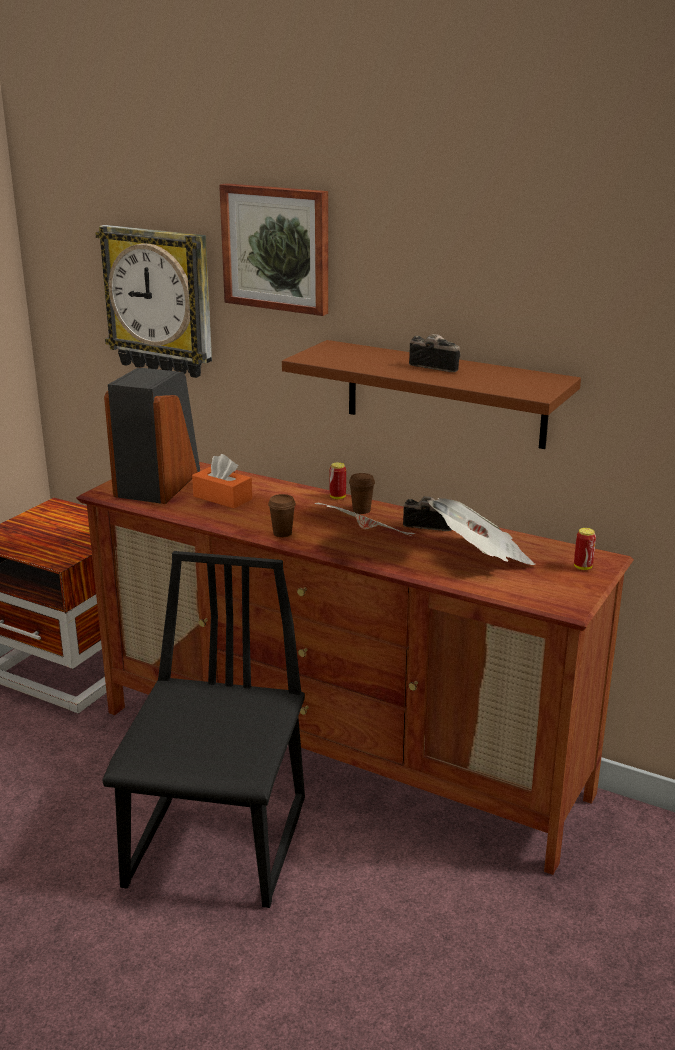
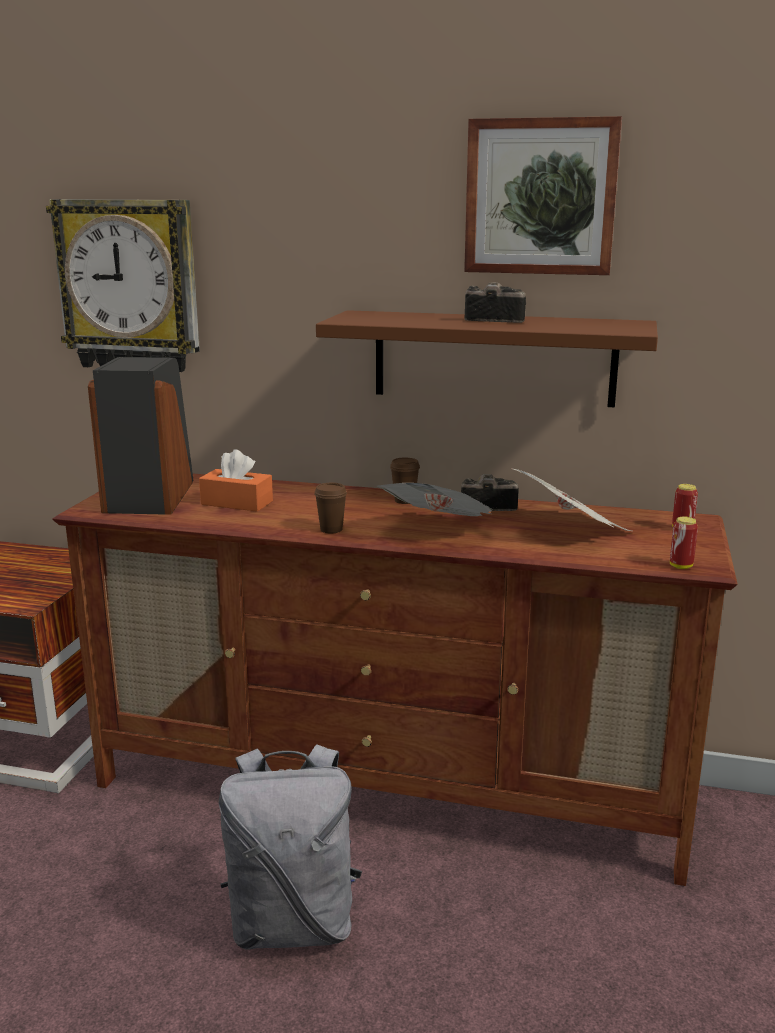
camera: 15 degrees left, 5 degrees down
black chair [102,551,305,908] -> grey backpack [219,744,362,950]
picture [219,183,328,316] -> picture moved to [464,116,622,275]
can [329,462,346,499] -> can moved to [670,517,698,569]

